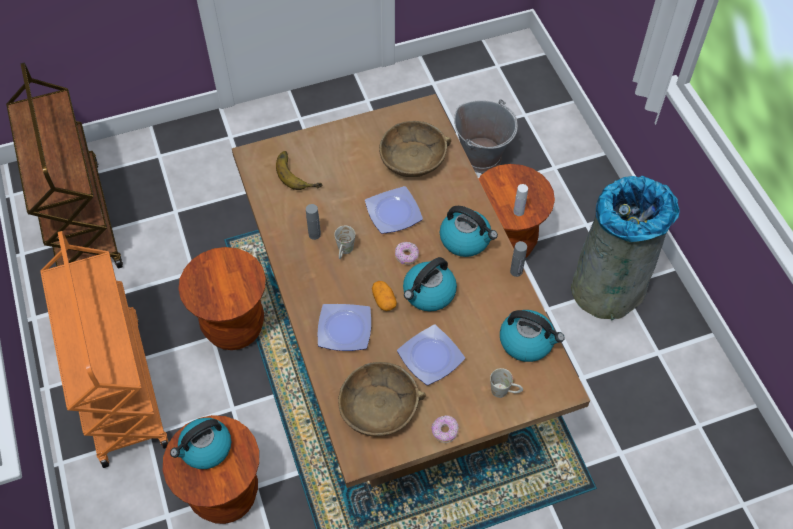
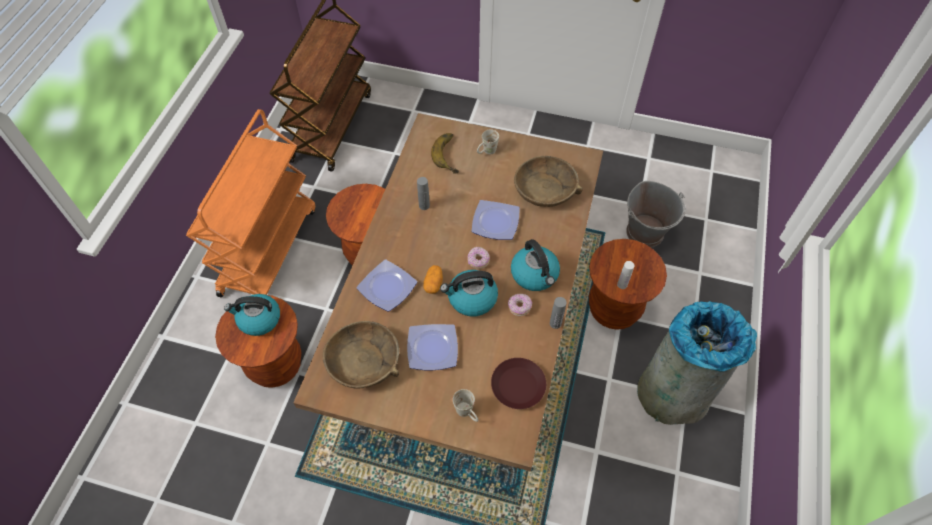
camera: 35 degrees right, 0 degrees up
white mug [334,226,355,259] -> white mug moved to [477,129,499,154]
donut [431,415,459,443] -> donut moved to [508,294,532,316]
kettle [500,310,565,362] -> brown plate [491,358,546,409]

